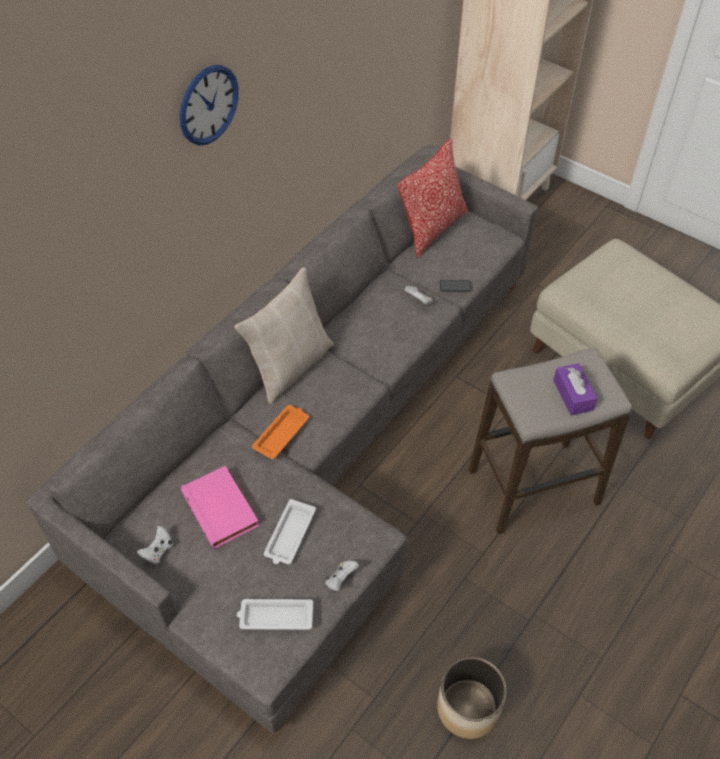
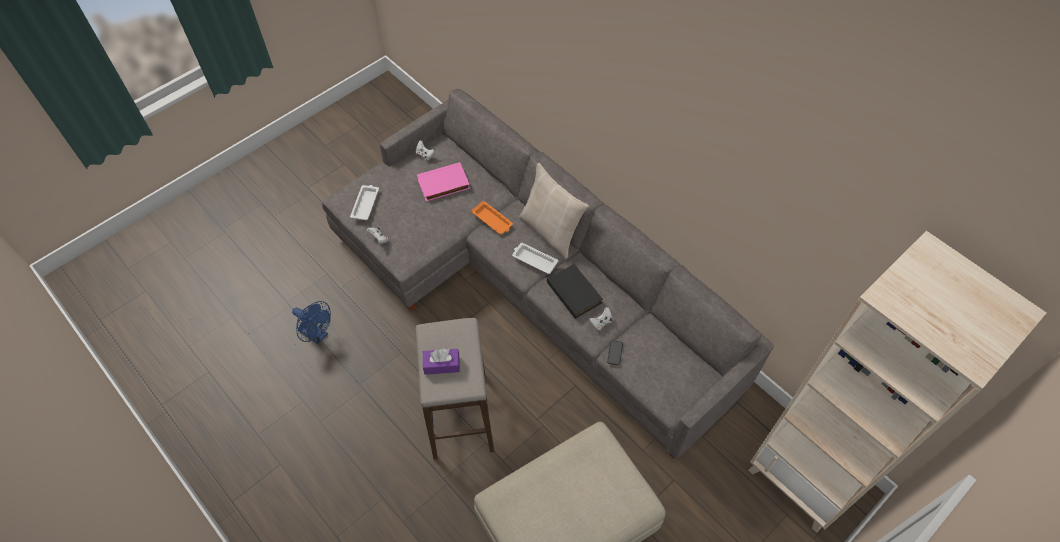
camera: 100 degrees right, 5 degrees up
wall clock [180,65,239,146] -> none
white tray [264,499,316,564] -> white tray moved to [512,243,558,274]
pillow [398,139,468,258] -> none
planter [437,657,506,739] -> blue fan [292,301,331,344]
none -> black book [547,264,603,319]

